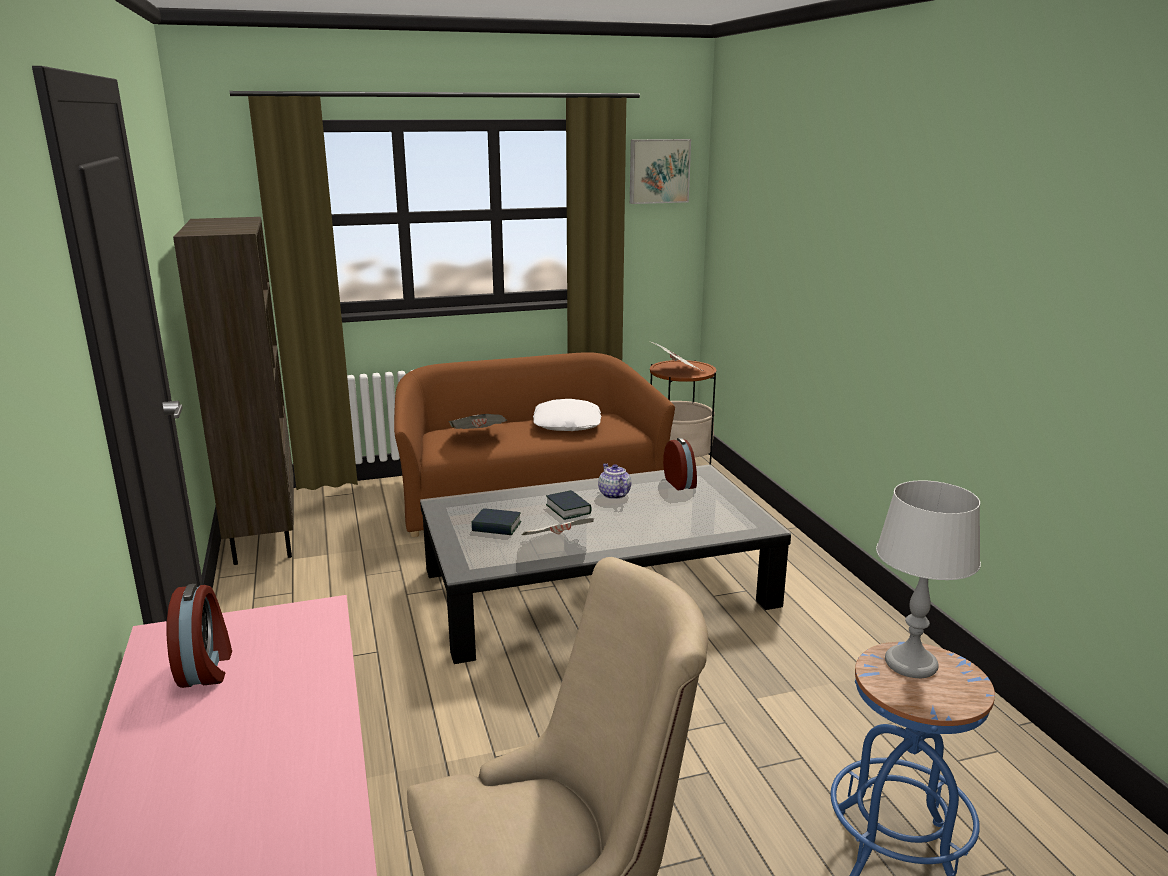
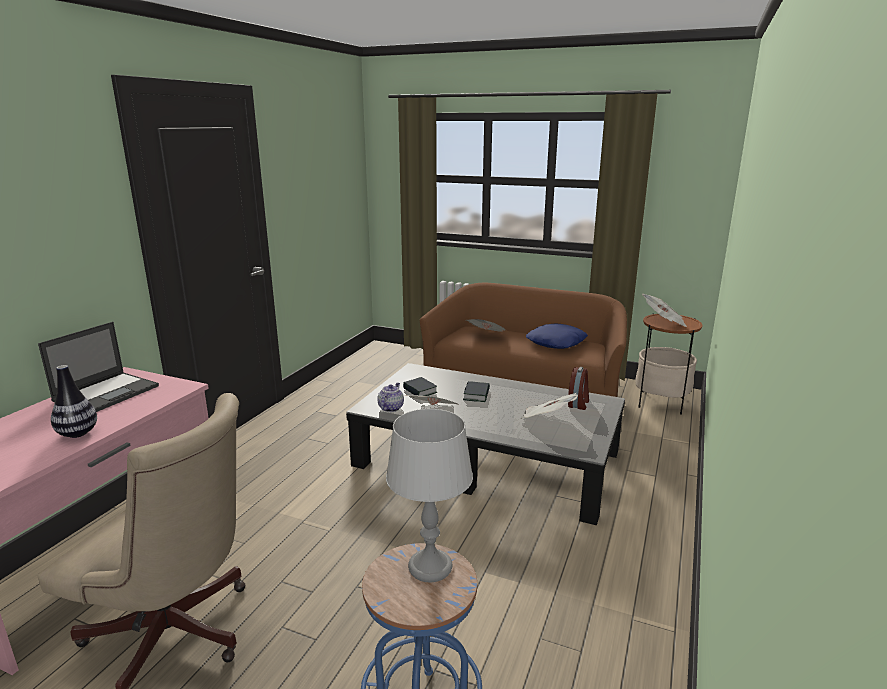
camera: 40 degrees right, 0 degrees up
alarm clock [167,584,232,688] -> laptop [38,322,159,412]
brown bookcase [173,217,294,565] -> none
white pillow [533,399,601,431] -> blue pillow [526,323,588,349]
teapot [598,463,631,499] -> teapot moved to [377,383,404,412]
picture [630,139,691,204] -> none
none -> vase [51,365,97,438]
none -> newspaper [520,393,578,419]

